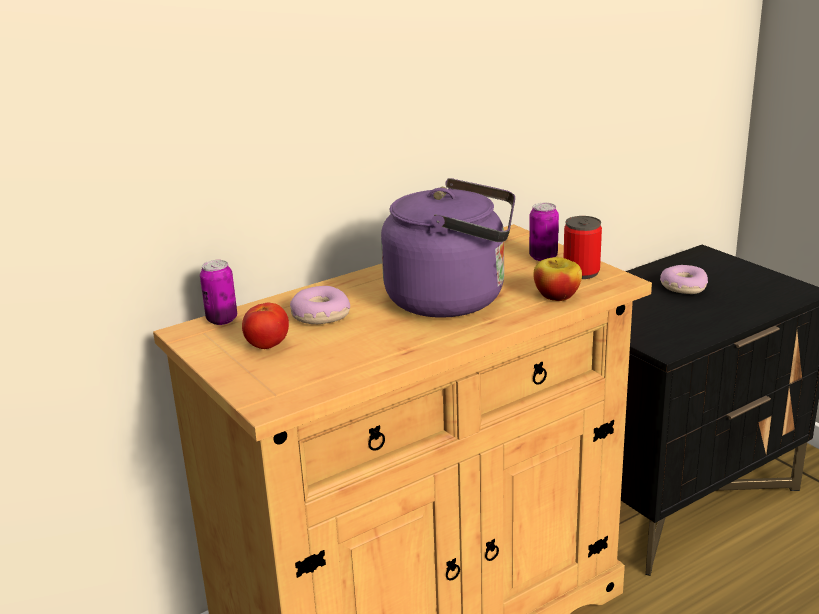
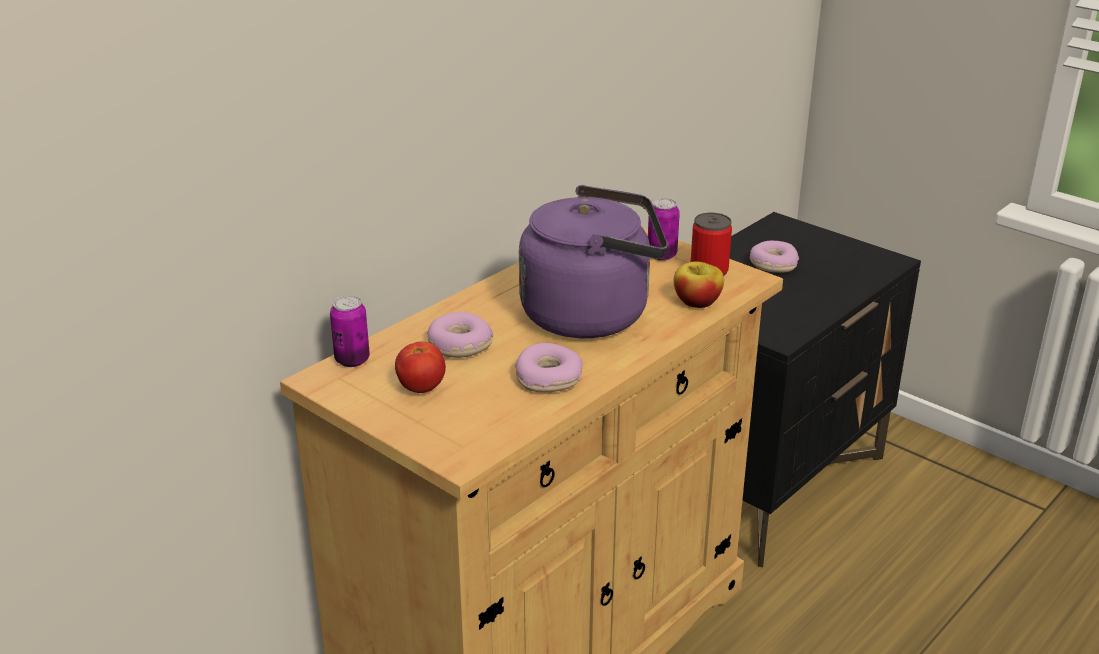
camera: 15 degrees left, 5 degrees up
none -> donut [515,343,583,392]

